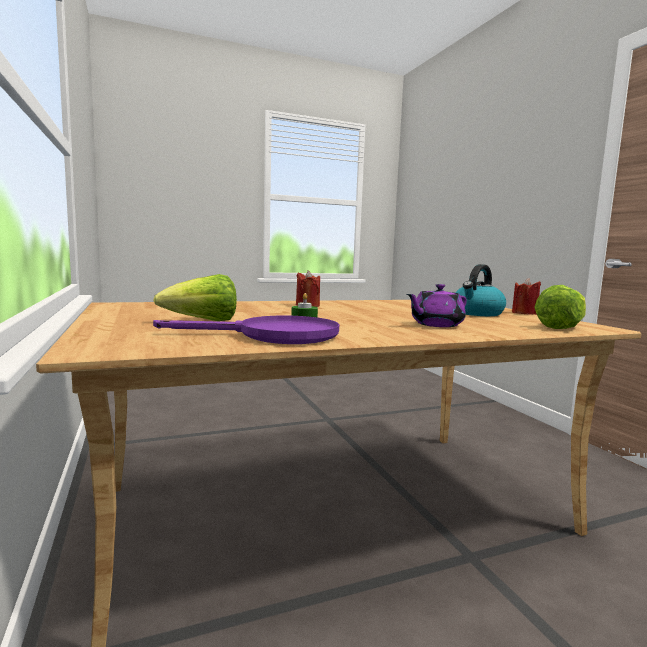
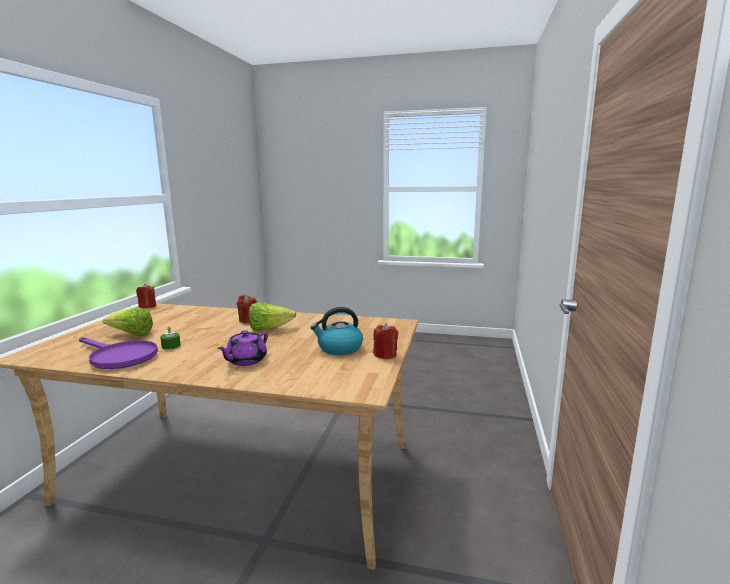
camera: 35 degrees right, 5 degrees up
purple teapot [407,284,467,327] -> purple teapot turned 60 degrees counterclockwise [217,330,268,366]
lettuce [534,285,586,329] -> lettuce moved to [249,302,296,331]
none -> red candle [136,283,156,308]

